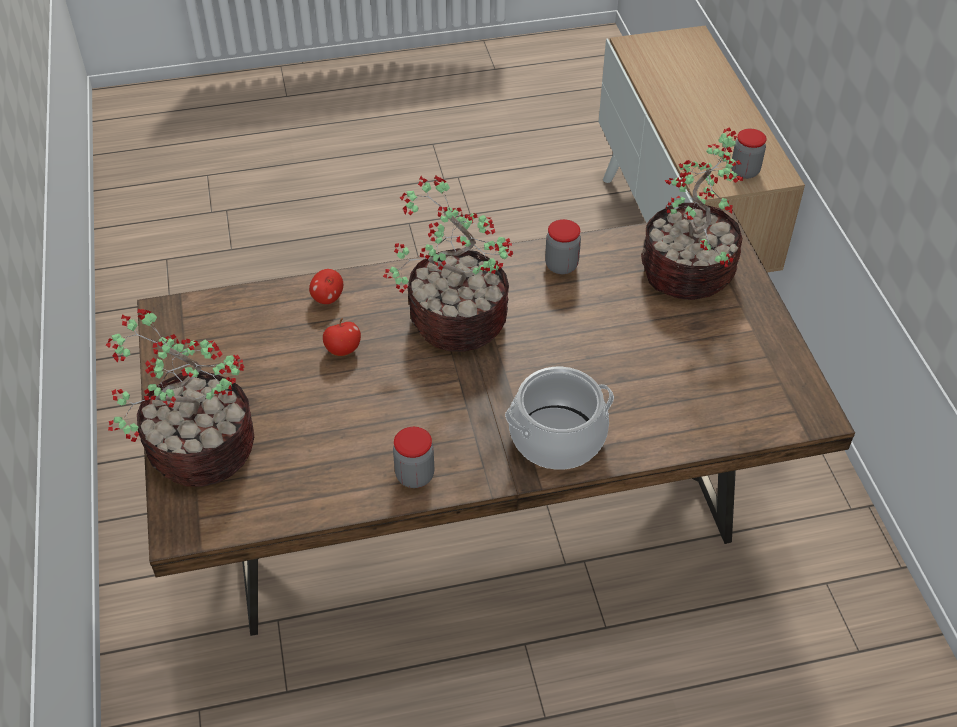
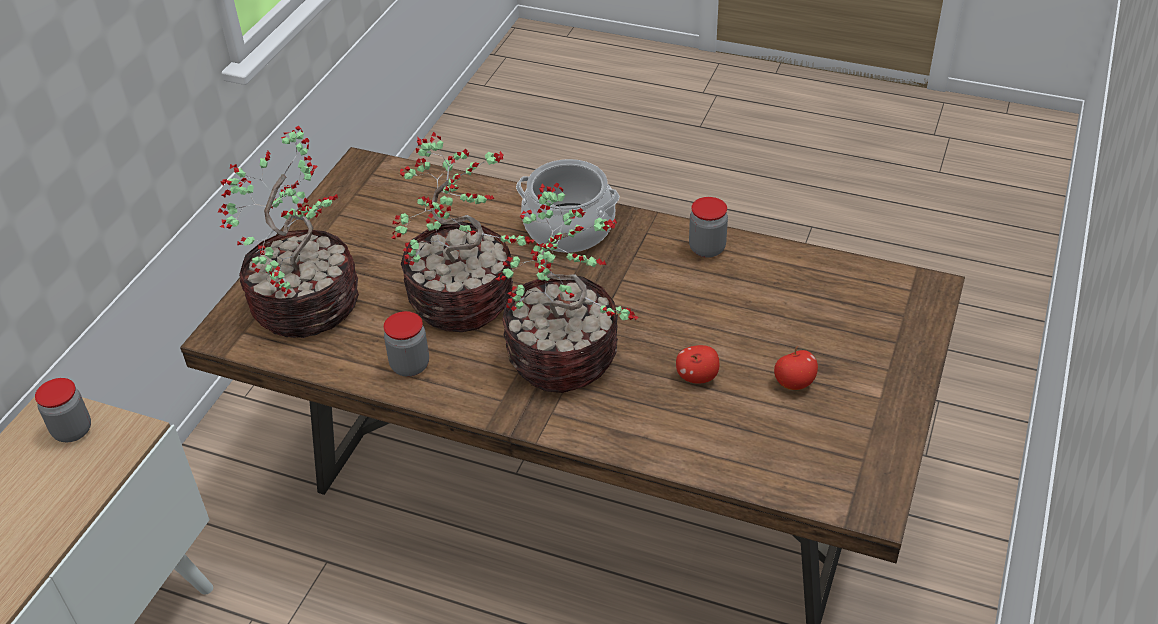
camera: 145 degrees left, 5 degrees down
potted plant [106,308,254,487] -> potted plant moved to [392,132,535,332]
apple [309,269,343,304] -> apple moved to [774,346,818,390]

